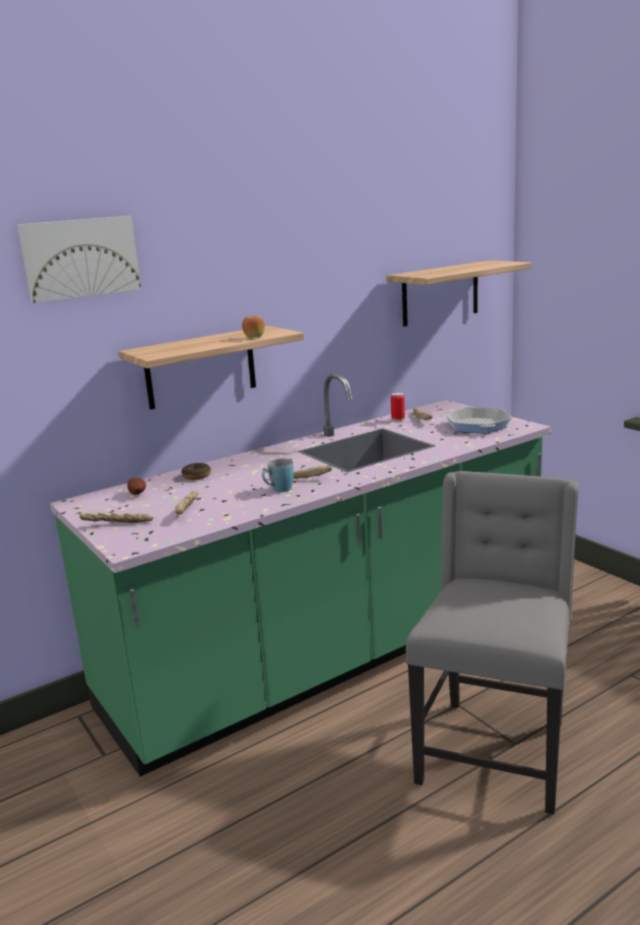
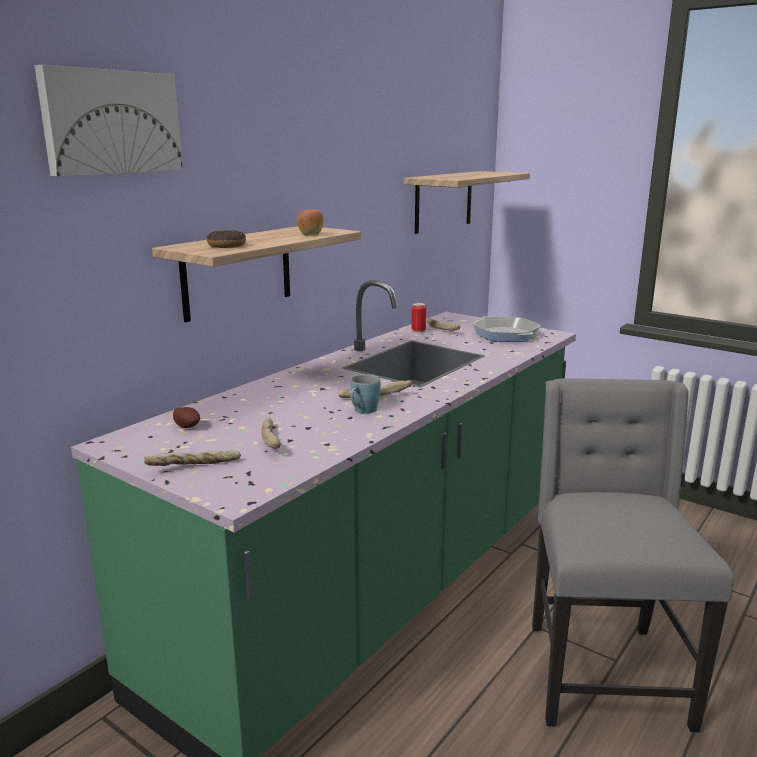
camera: 20 degrees left, 0 degrees up
donut [181,463,211,480] -> donut moved to [207,230,246,248]

